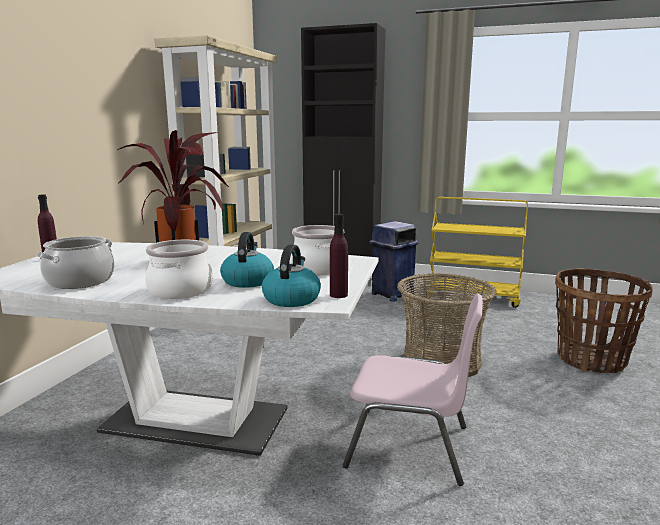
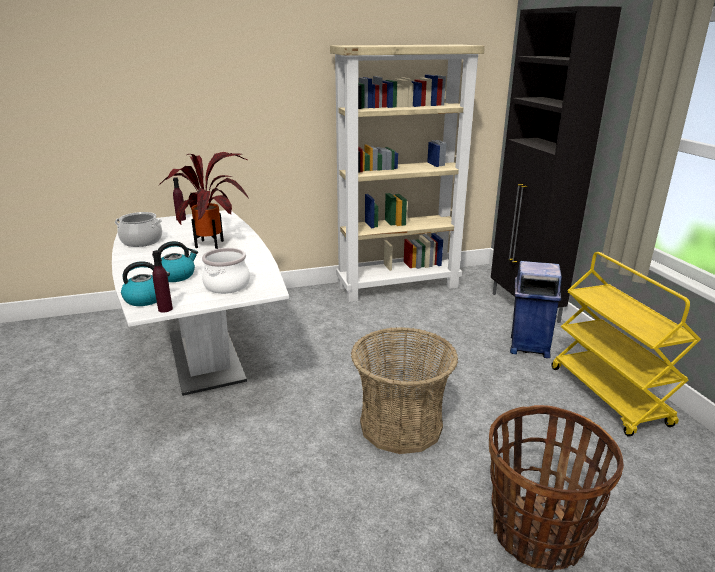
camera: 55 degrees right, 10 degrees up
cooking pot [145,240,213,299] -> none
pink chair [343,294,483,486] -> none

